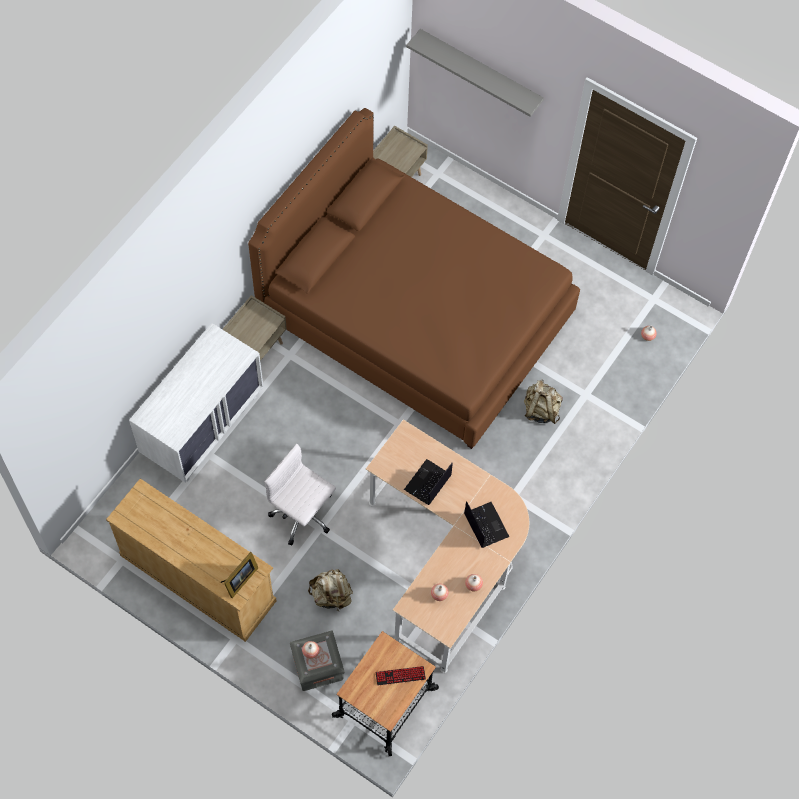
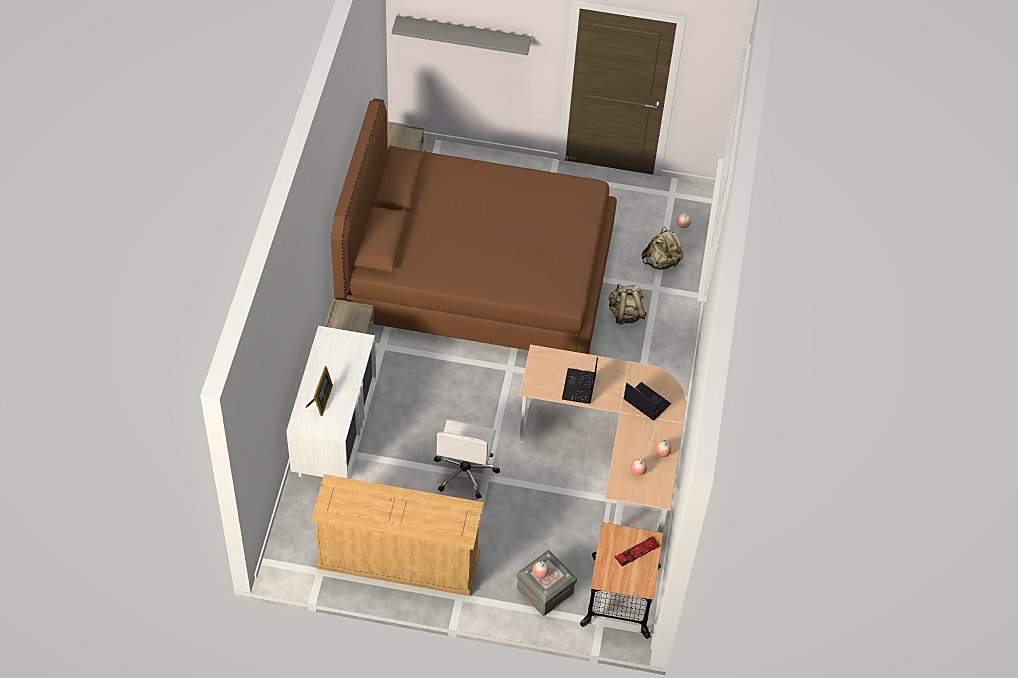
camera: 25 degrees left, 10 degrees down
picture frame [221,552,258,598] -> picture frame moved to [306,366,333,416]
white office chair [264,444,336,545] -> white office chair turned 90 degrees counterclockwise [434,420,500,499]
beige backpack [308,569,353,611] -> beige backpack moved to [642,227,684,270]

